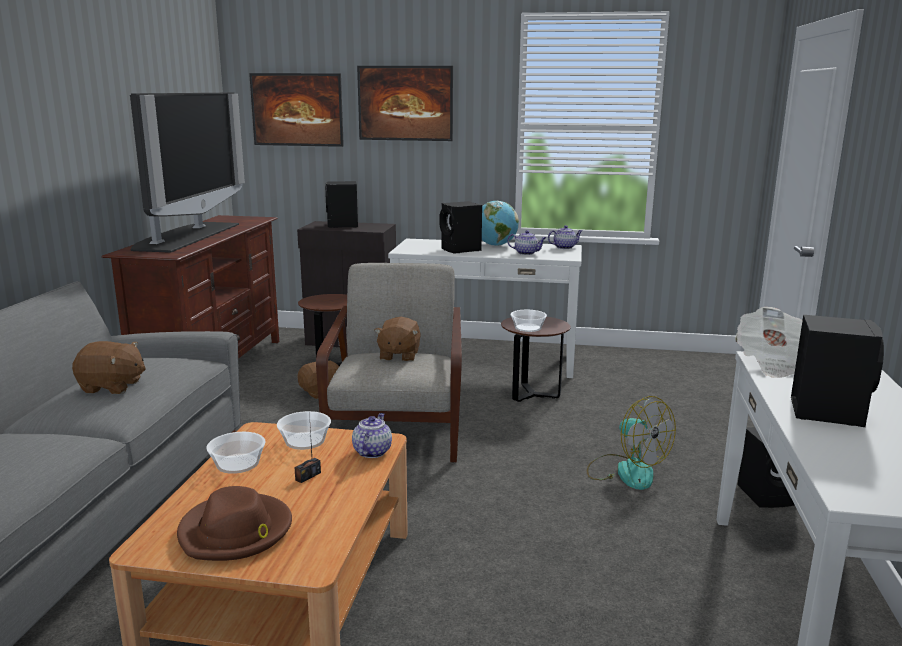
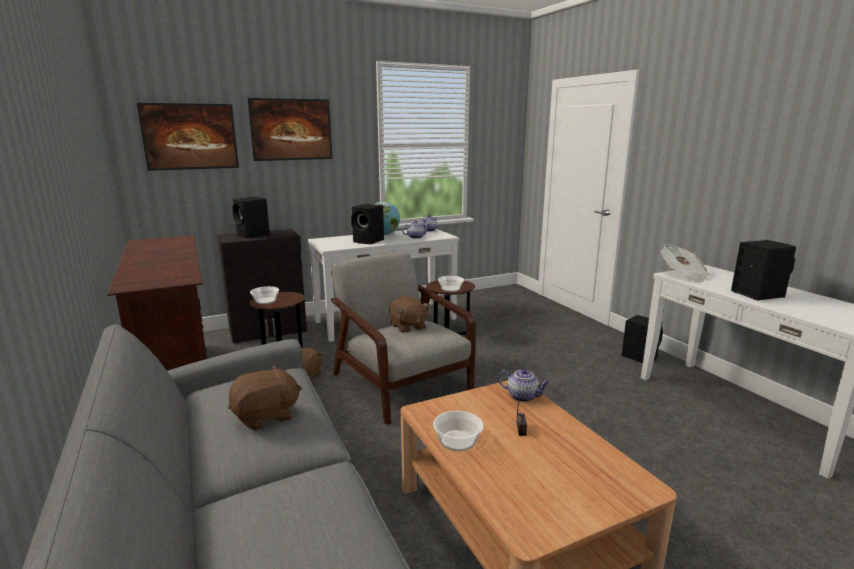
camera: 35 degrees left, 0 degrees up
television [130,93,245,253] -> none
brown hat [177,486,292,561] -> none
bowl [277,411,331,450] -> bowl moved to [250,286,279,304]
teapot [352,413,392,458] -> teapot turned 135 degrees clockwise [498,369,550,402]
fan [587,396,676,490] -> none

